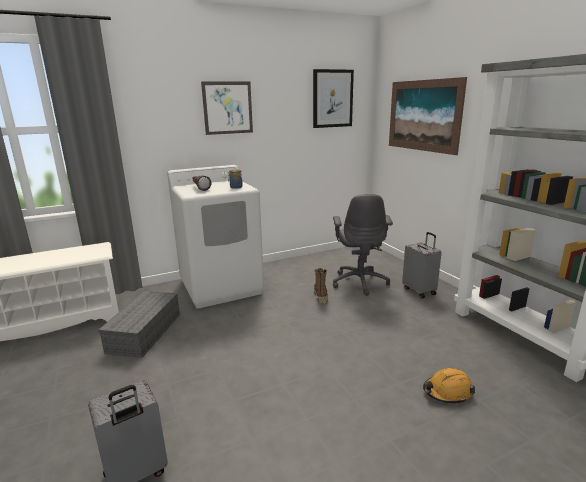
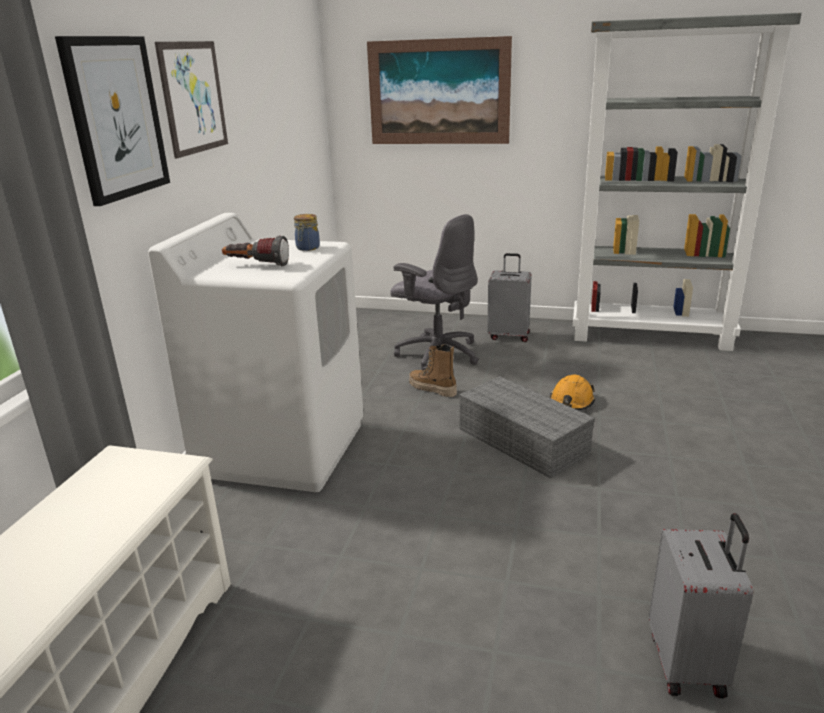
camera: 50 degrees left, 5 degrees up
grey storage box [98,291,180,358] -> grey storage box moved to [458,376,595,479]
picture [313,69,354,128] -> picture moved to [55,36,170,206]
orange hard hat [423,368,475,403] -> orange hard hat moved to [550,374,595,410]

